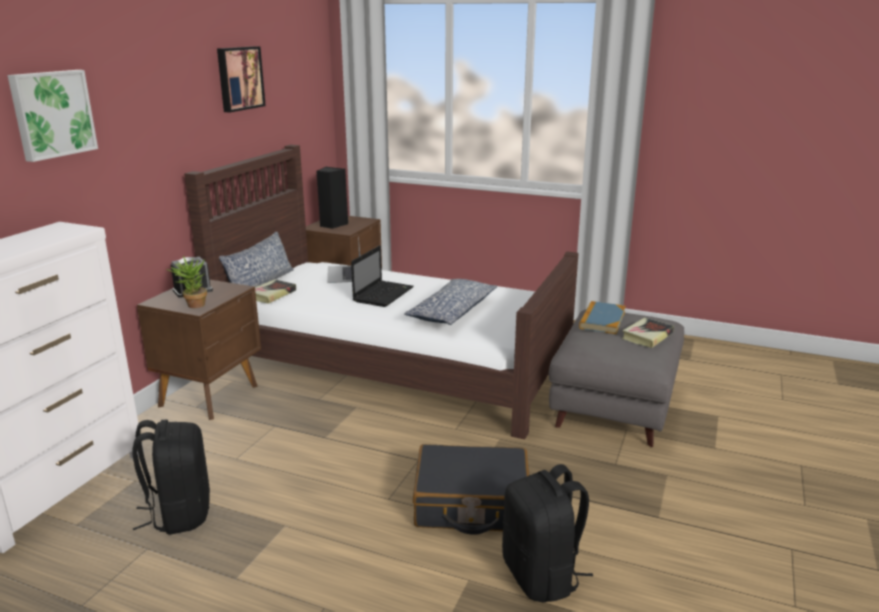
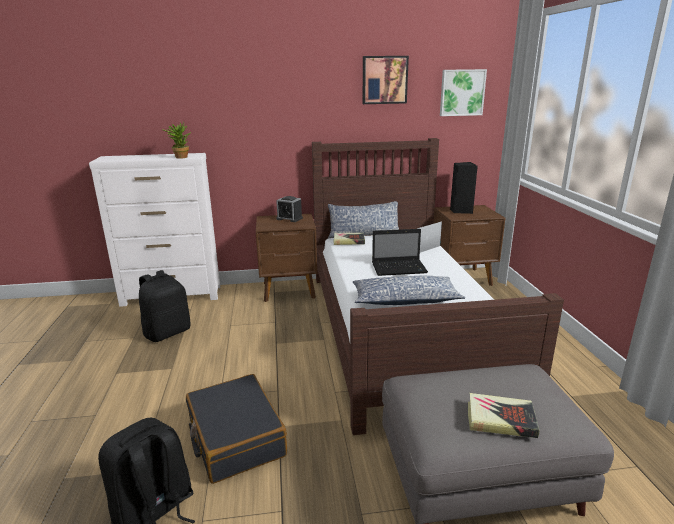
camera: 60 degrees right, 0 degrees up
picture [7,70,98,162] -> picture moved to [440,69,487,116]
potted plant [166,256,207,308] -> potted plant moved to [162,123,191,159]
book [579,301,626,334] -> none

